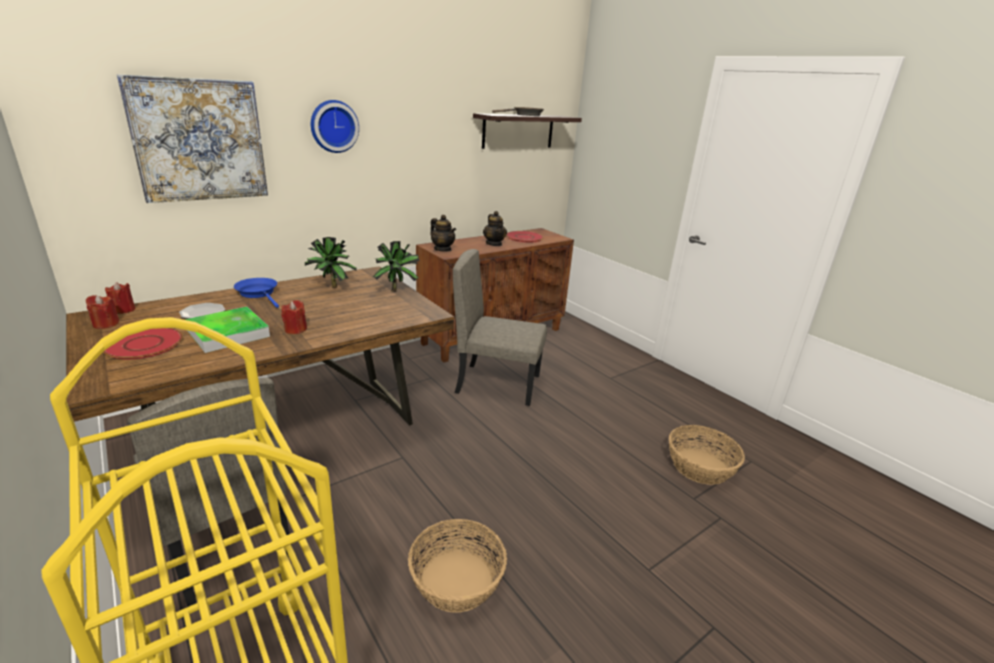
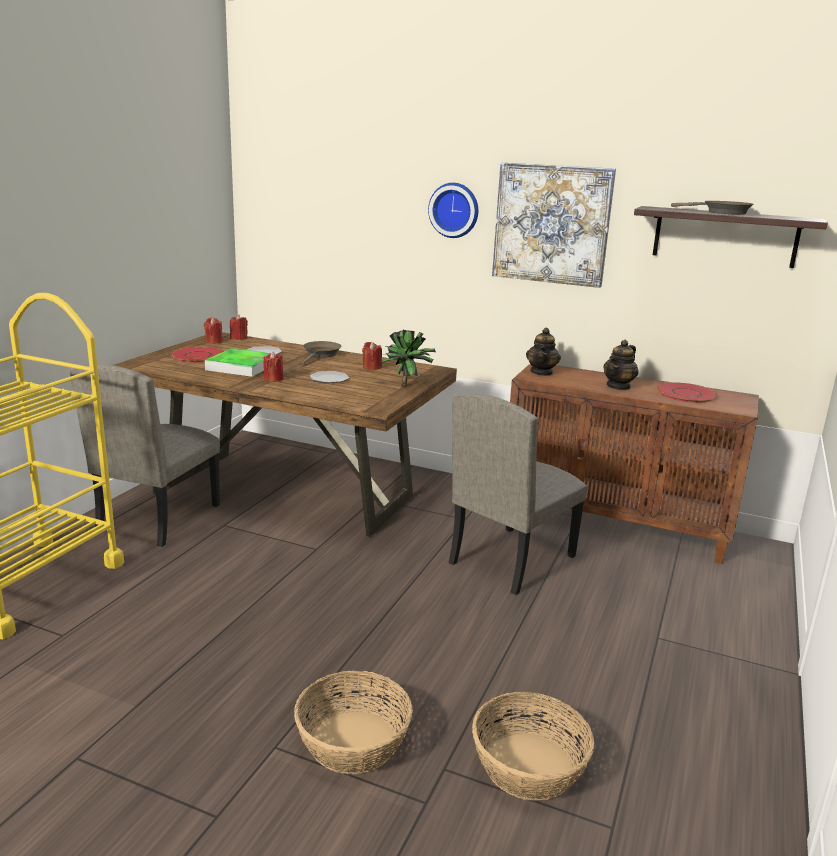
camera: 60 degrees right, 5 degrees down
picture [117,74,268,203] -> picture moved to [492,162,616,288]
blue frying pan [234,278,279,308] -> brown frying pan [301,341,342,365]
potted plant [305,237,357,288] -> red candle [362,342,382,370]
basket [408,519,507,613] -> basket moved to [294,671,413,774]
beige chair [453,249,547,406] -> beige chair turned 120 degrees counterclockwise [449,393,588,595]
none -> plate [310,371,349,383]

